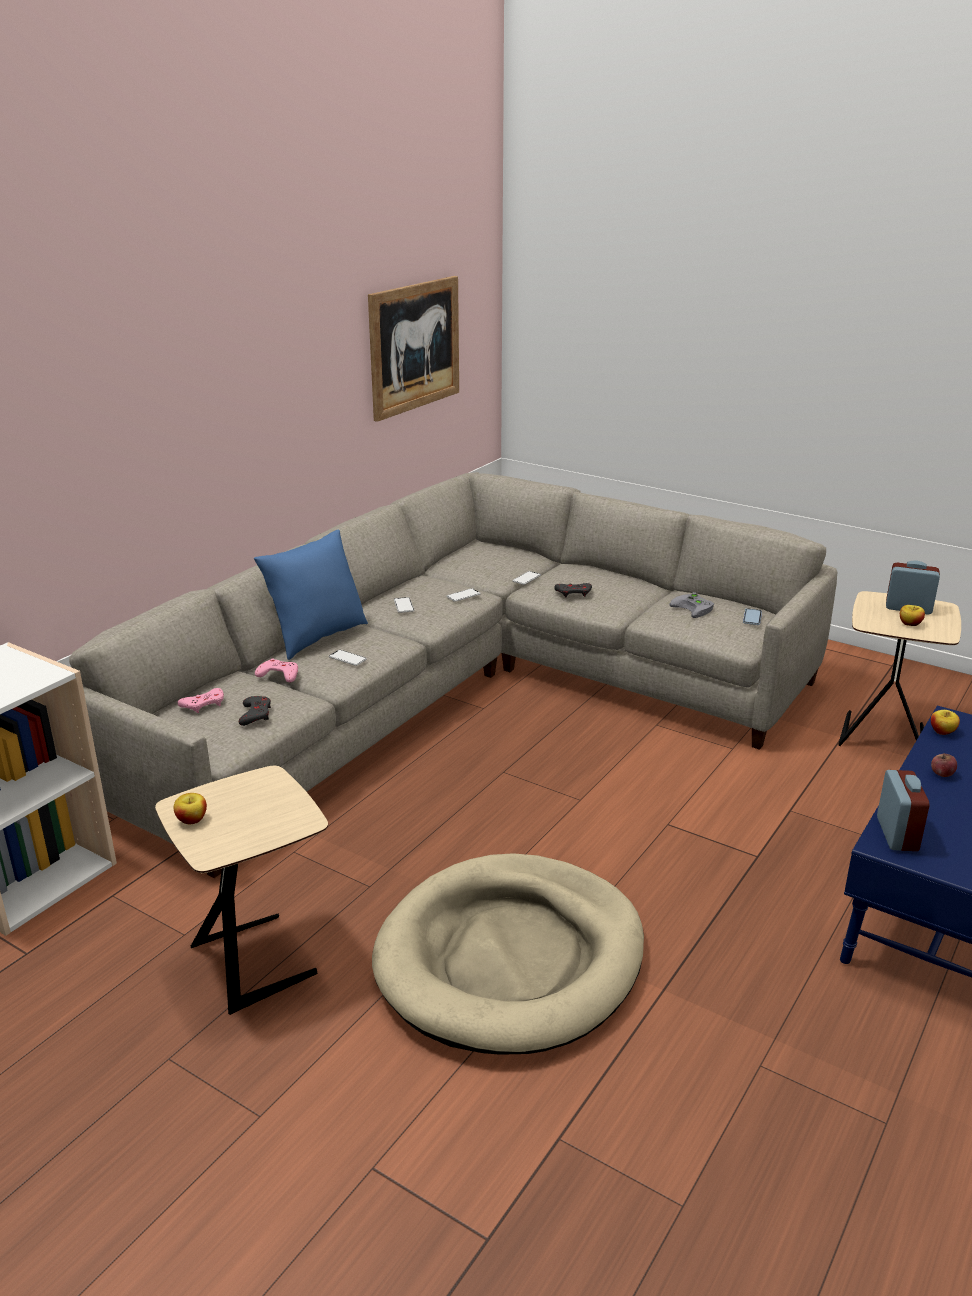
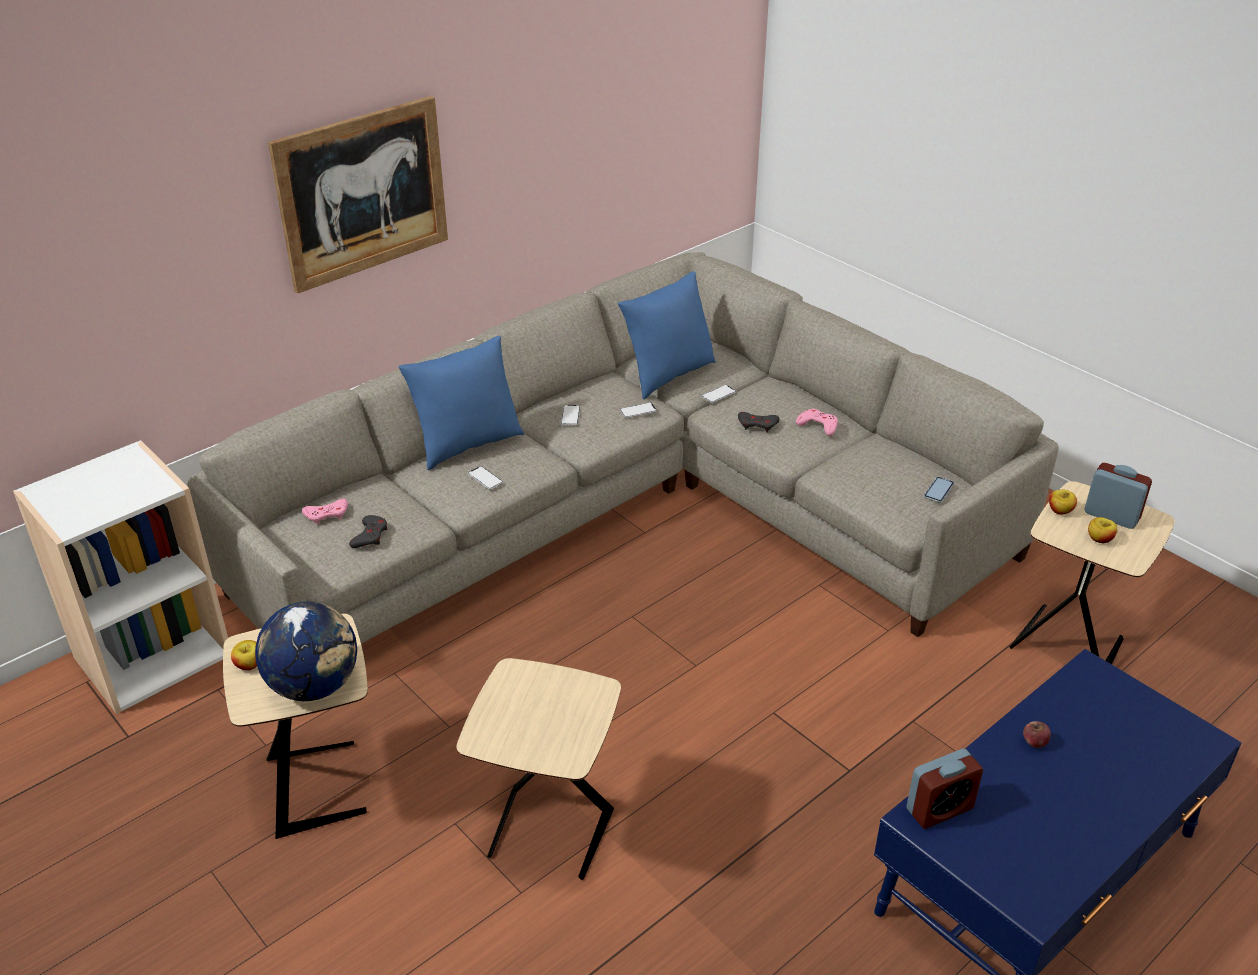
camera: 15 degrees right, 10 degrees up
pink game controller [255,658,298,682] -> pink game controller moved to [796,408,838,436]
picture [368,276,459,422] -> picture moved to [268,96,448,294]
beige dog bed [372,853,644,1055] -> beige side table [456,658,621,880]
grey game controller [669,592,714,618] -> none
alarm clock [877,770,930,851] -> alarm clock turned 45 degrees clockwise [906,749,983,829]
apple [931,710,960,735] -> apple moved to [1049,490,1077,514]
none -> globe [255,602,357,701]
none -> blue pillow [618,271,716,399]

